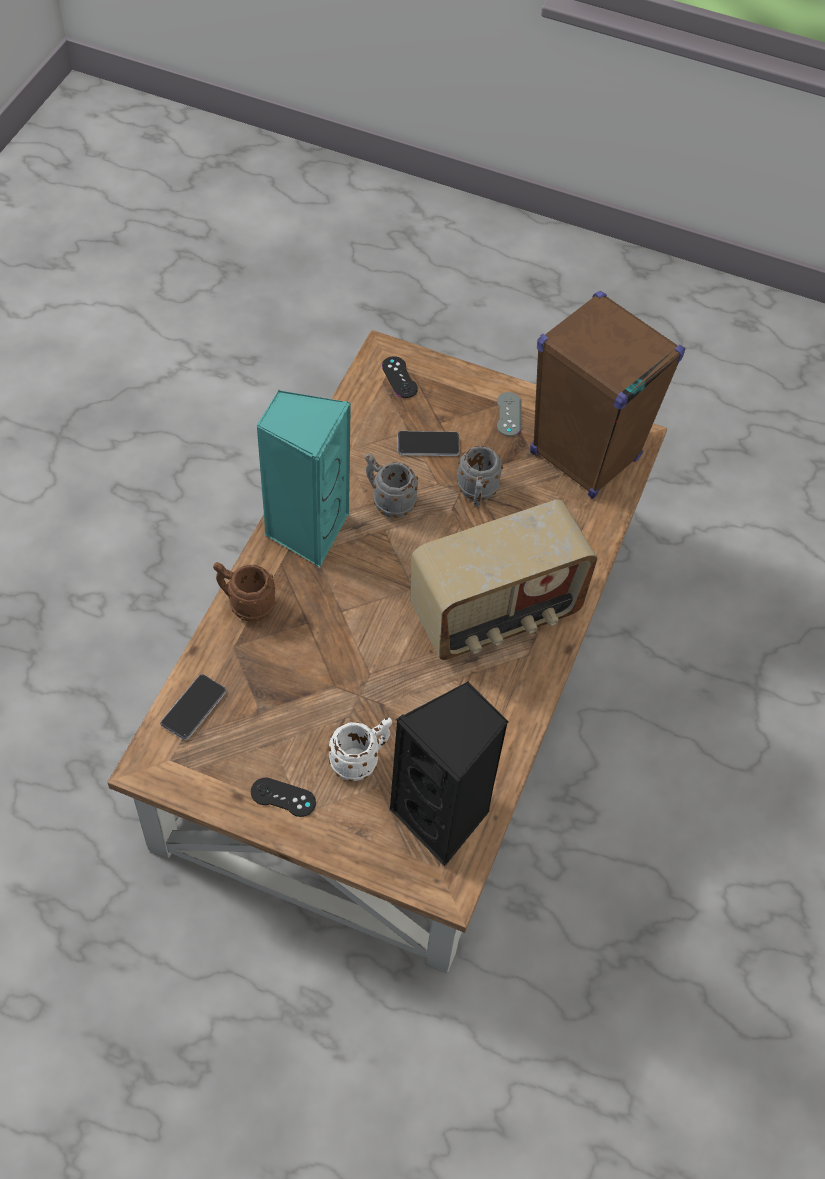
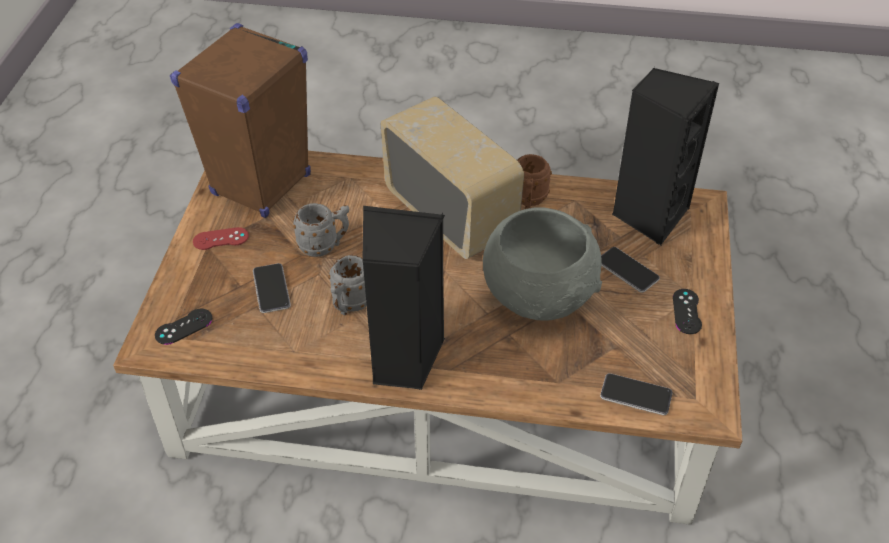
camera: 100 degrees left, 10 degrees down
brown mug [213,562,276,622] -> brown mug moved to [517,154,552,209]
turquoise speaker [256,389,351,567] -> black speaker [362,206,445,390]
white mug [328,717,392,781] -> phone [601,247,660,293]
grey game controller [497,392,522,436] -> red game controller [193,227,249,250]
none -> grey bowl [483,207,602,321]

